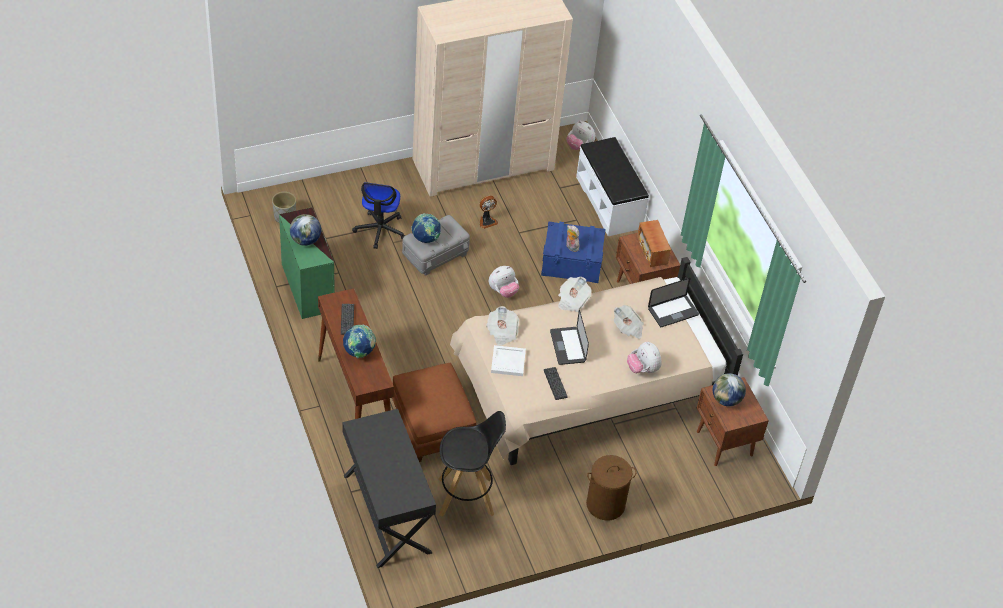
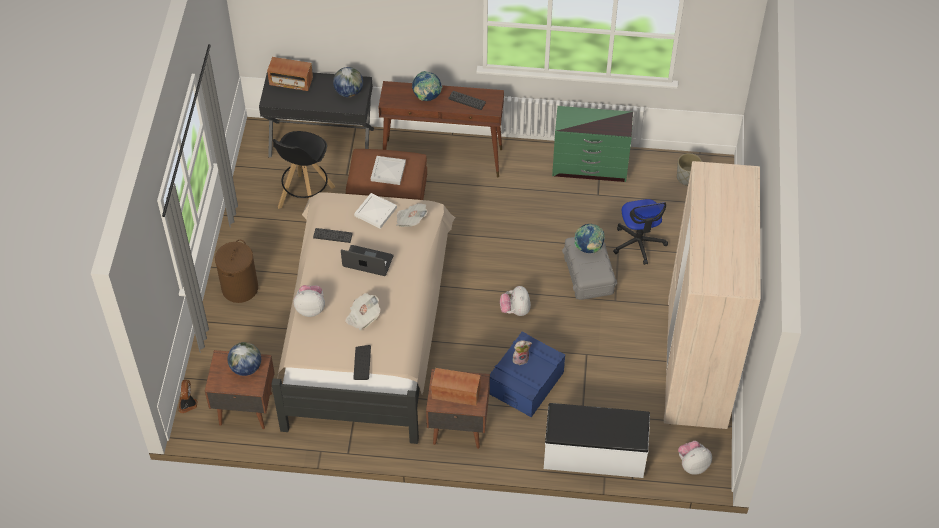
camera: 120 degrees right, 5 degrees up
globe [290,214,321,246] -> globe moved to [333,67,363,97]
office chair [352,182,405,249] -> office chair turned 135 degrees counterclockwise [613,199,668,265]
fan [479,196,498,229] -> fan moved to [178,380,198,413]
newspaper [558,277,592,312] -> none
laptop [648,278,699,327] -> keyboard [353,345,371,380]
none -> radio [267,57,313,91]
none -> white tray [371,156,406,185]

